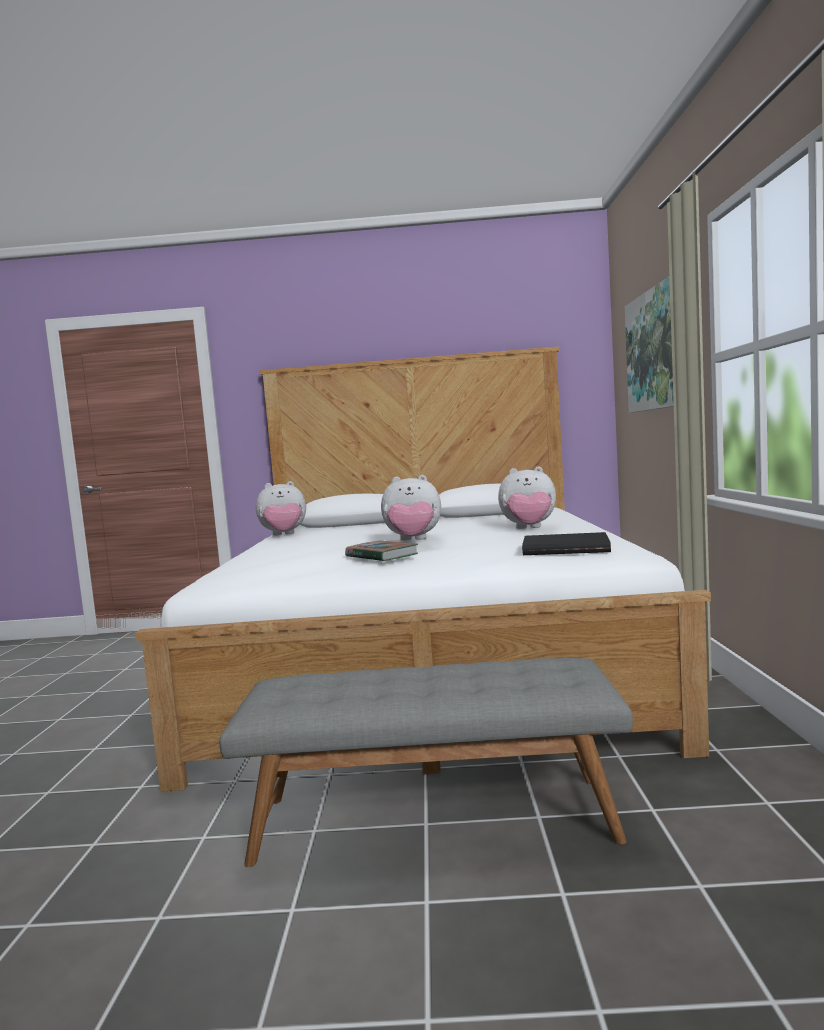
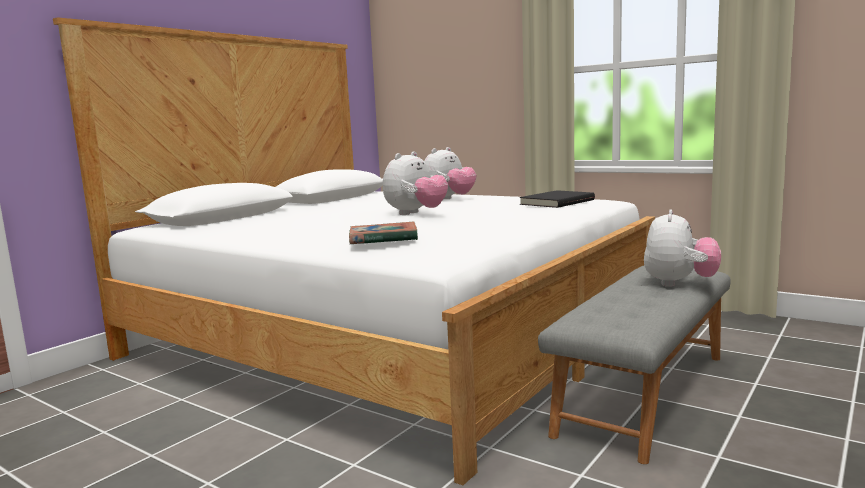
camera: 55 degrees left, 5 degrees up
plush toy [256,481,306,536] -> plush toy moved to [644,209,721,287]
book [345,541,418,562] -> book moved to [349,221,418,244]
picture [625,277,674,413] -> none

